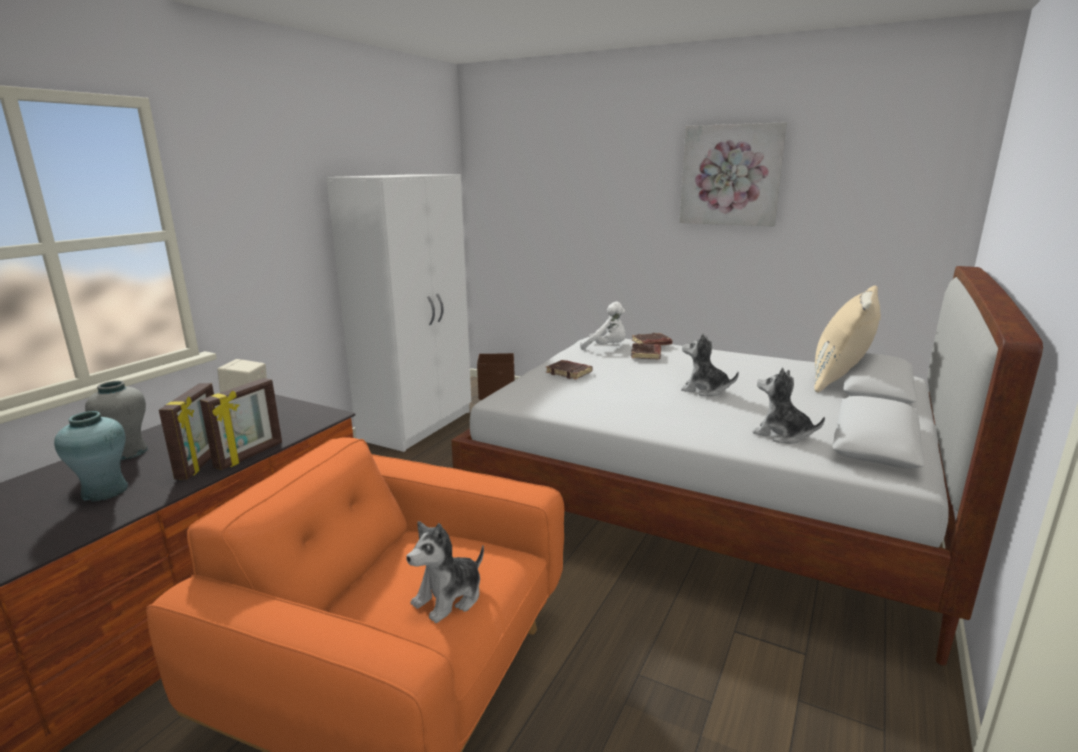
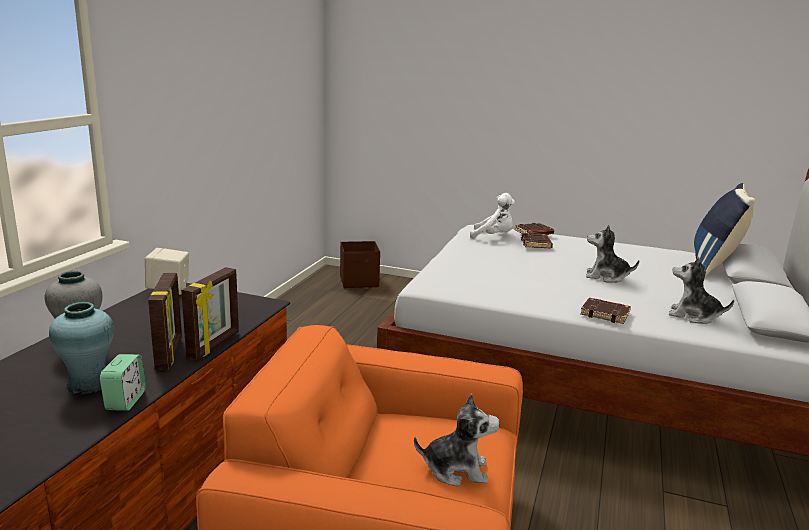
camera: 10 degrees left, 0 degrees up
white wardrobe [326,174,471,452] -> none
plush toy [406,521,484,623] -> plush toy turned 120 degrees counterclockwise [414,393,500,487]
brown book [546,360,593,379] -> brown book moved to [580,298,631,324]
picture [679,122,787,226] -> none
beige pillow [814,285,881,392] -> blue pillow [694,183,755,277]
none -> alarm clock [100,354,146,411]

